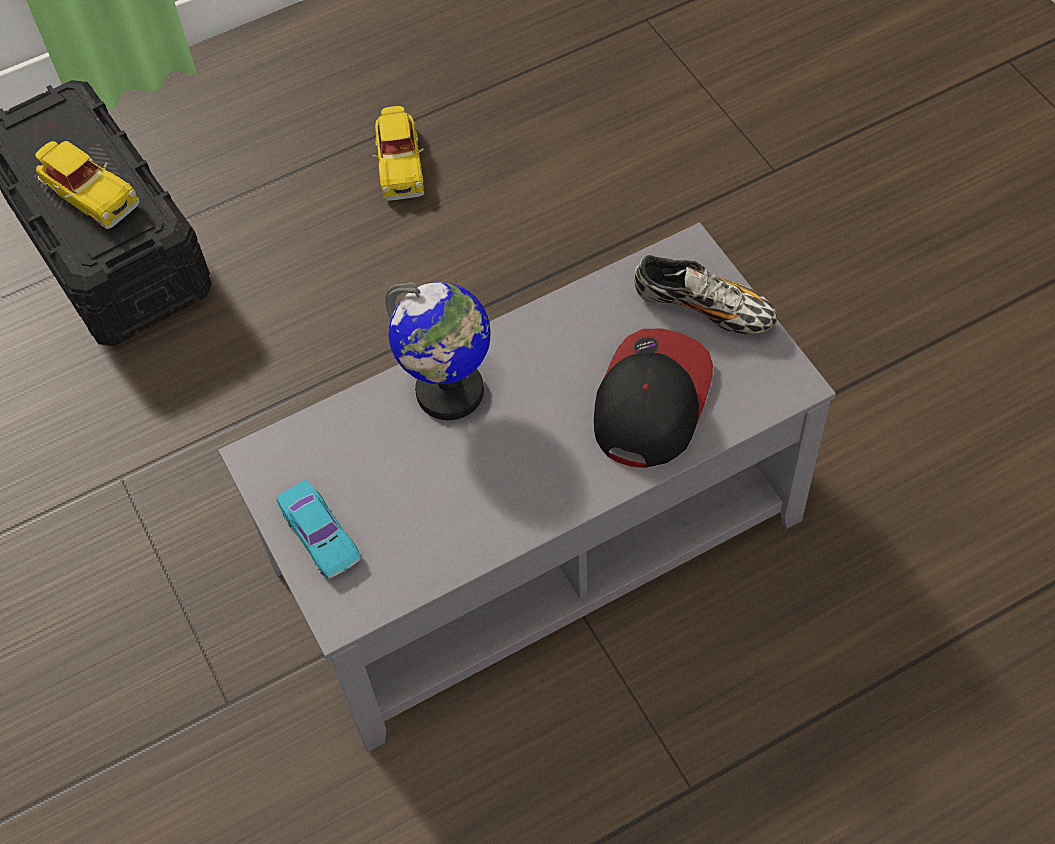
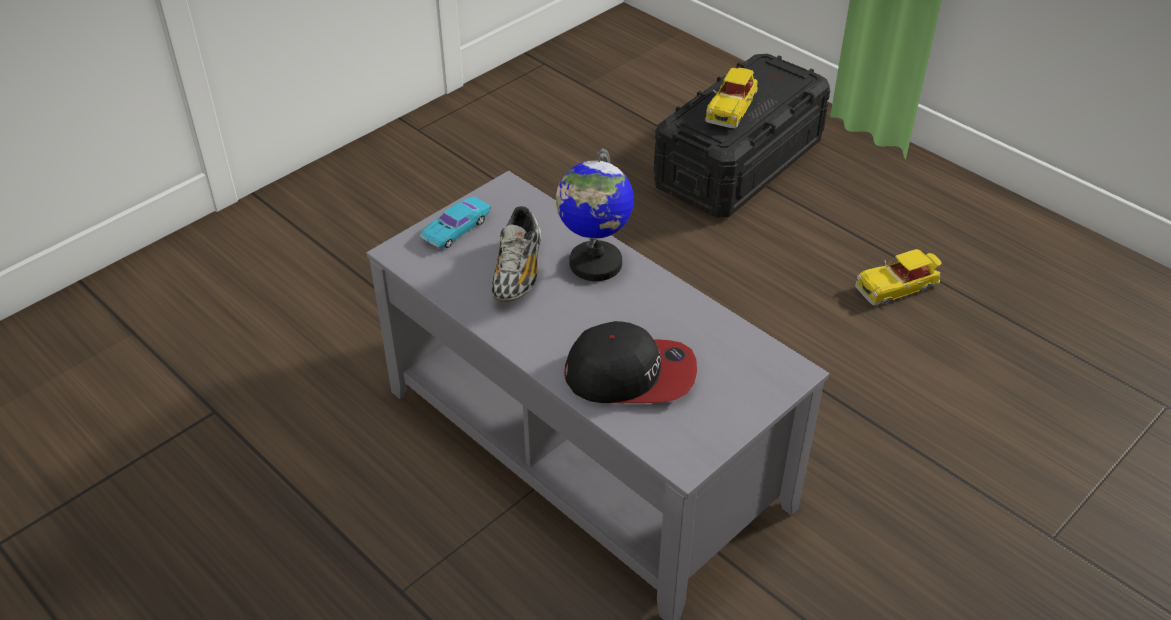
camera: 70 degrees right, 15 degrees down
shoe [634,255,778,335] -> shoe moved to [492,206,542,302]

